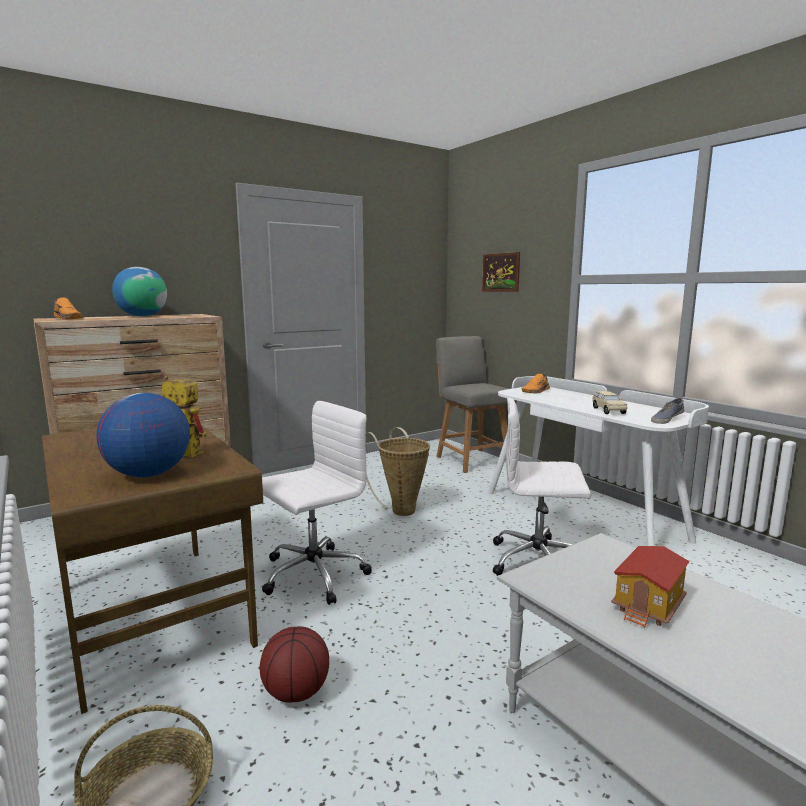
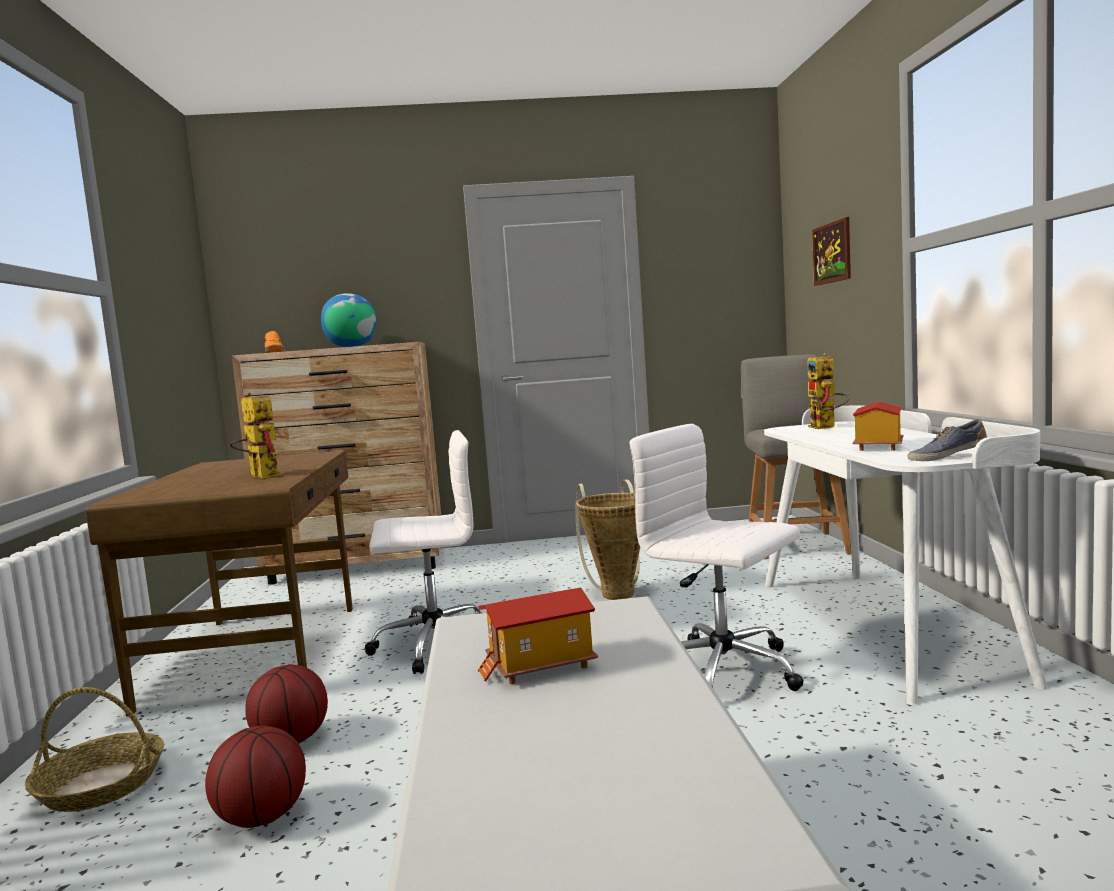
camera: 30 degrees right, 5 degrees down
globe [96,393,190,477] -> none
orange shoe [522,374,550,394] -> toy robot [807,353,849,429]
beige toy car [592,391,628,414] -> toy house [853,401,903,451]
none -> basketball [205,726,306,828]

